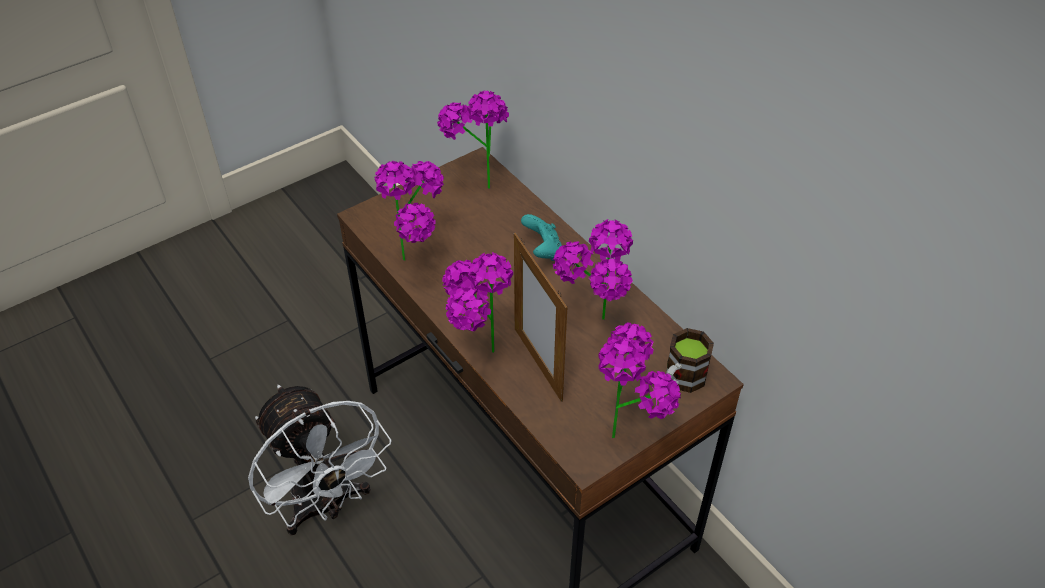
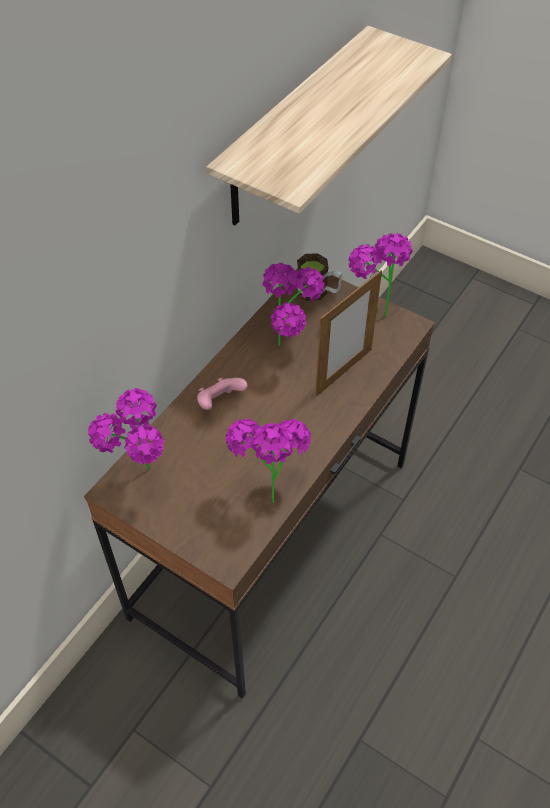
camera: 110 degrees left, 5 degrees up
white fan [248,385,392,535] -> none
potted plant [442,252,513,353] -> none
turquoise game controller [521,214,562,261] -> pink game controller [197,378,248,410]
none -> shelf [206,26,452,225]

